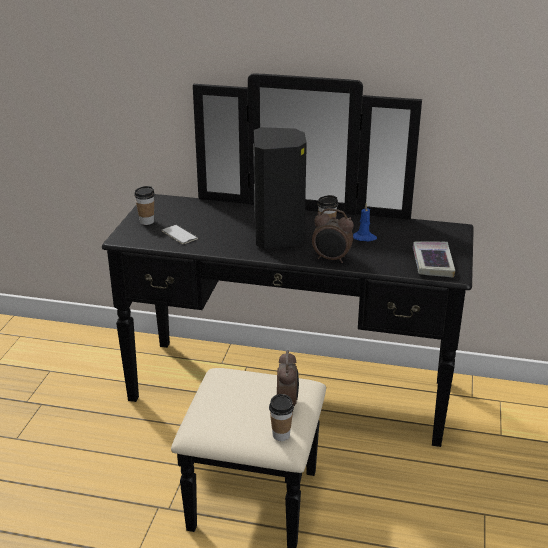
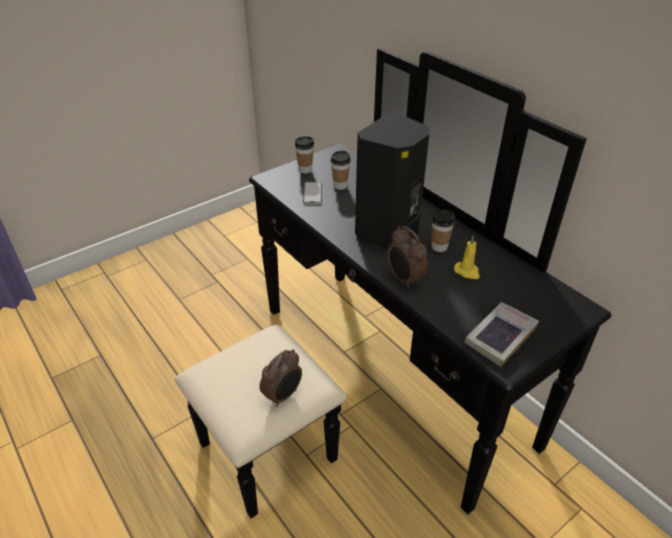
camera: 40 degrees right, 10 degrees up
cup [269,394,294,441] -> cup moved to [331,150,351,190]
blue candle [353,202,377,241] -> yellow candle [454,235,480,279]

